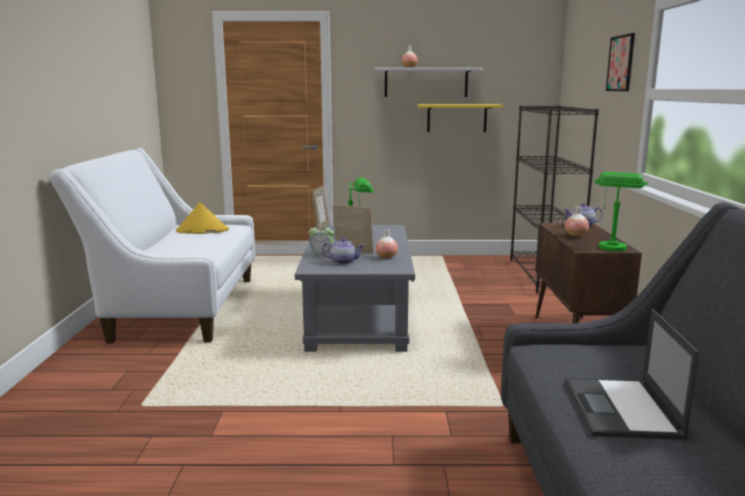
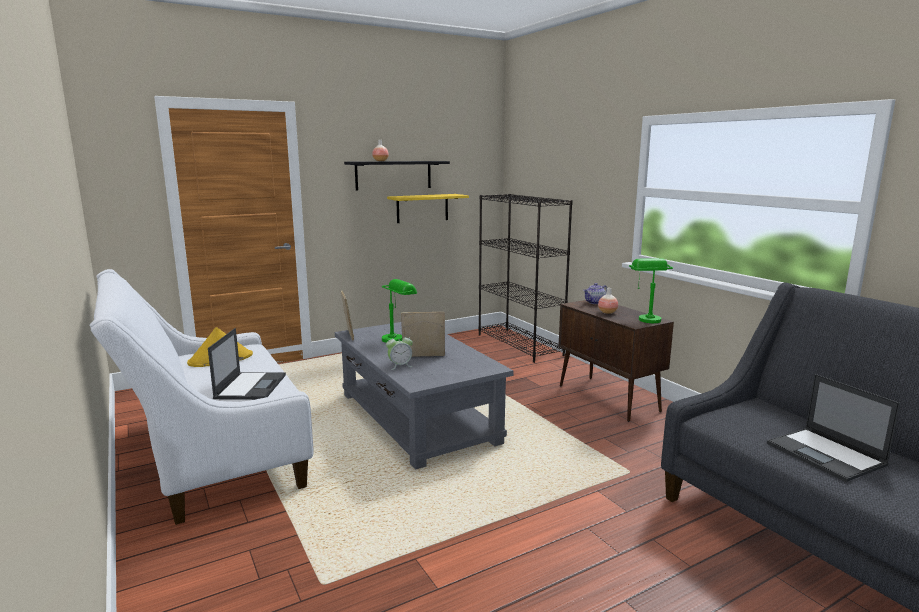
camera: 30 degrees left, 0 degrees up
teapot [322,238,365,264] -> none
white shelf [374,68,483,97] -> black shelf [344,161,450,191]
vase [376,229,398,259] -> none
picture [606,33,635,91] -> none
none -> laptop [208,328,286,400]

